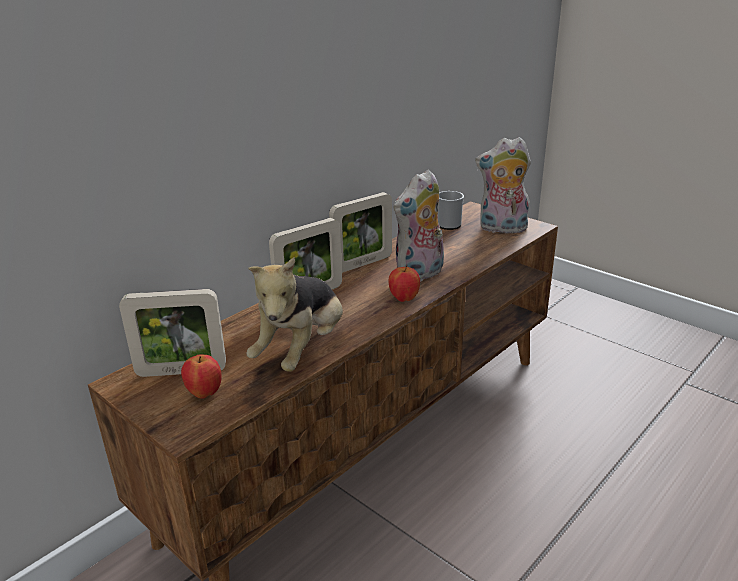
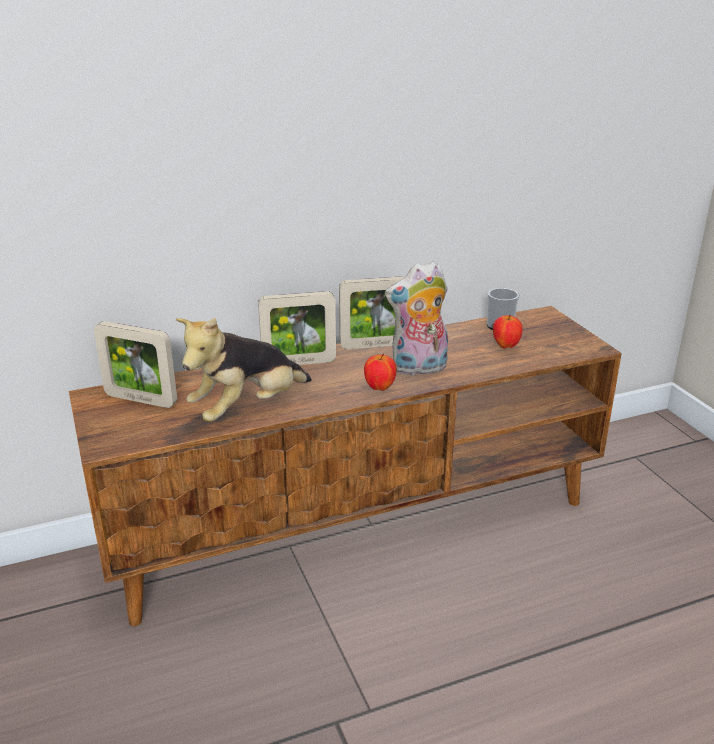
camera: 25 degrees right, 0 degrees up
apple [181,354,222,399] -> apple moved to [493,315,522,348]
plush toy [475,137,531,233] -> none

